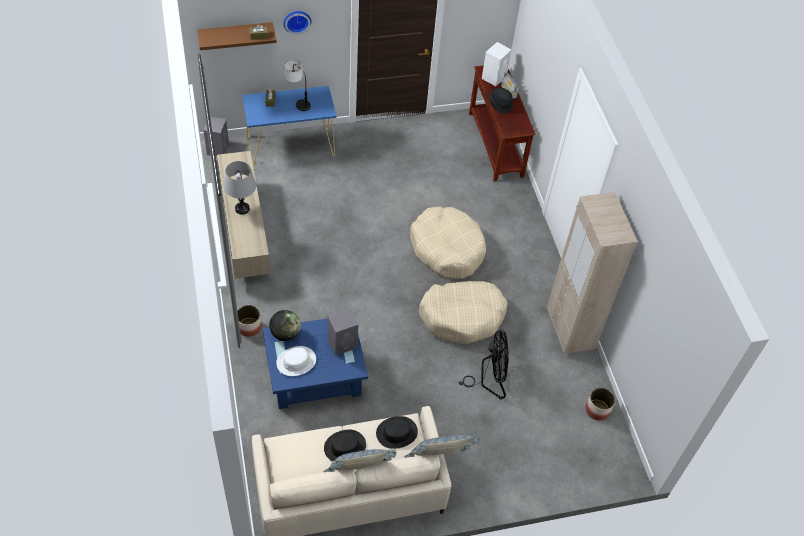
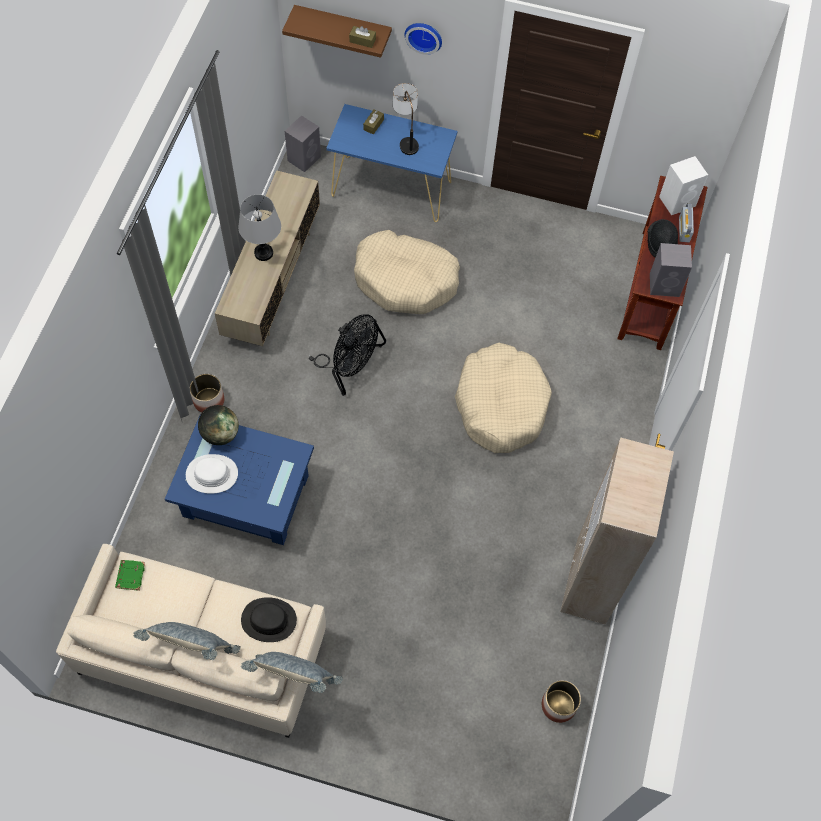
camera: 30 degrees right, 10 degrees up
black hat [324,430,366,461] -> none
grey speaker [328,308,358,355] -> grey speaker moved to [650,243,692,297]
beige dog bed [419,281,508,344] -> beige dog bed moved to [354,230,460,314]
black fan [459,329,509,399] -> black fan moved to [309,315,386,396]
none -> green book [115,560,145,591]

